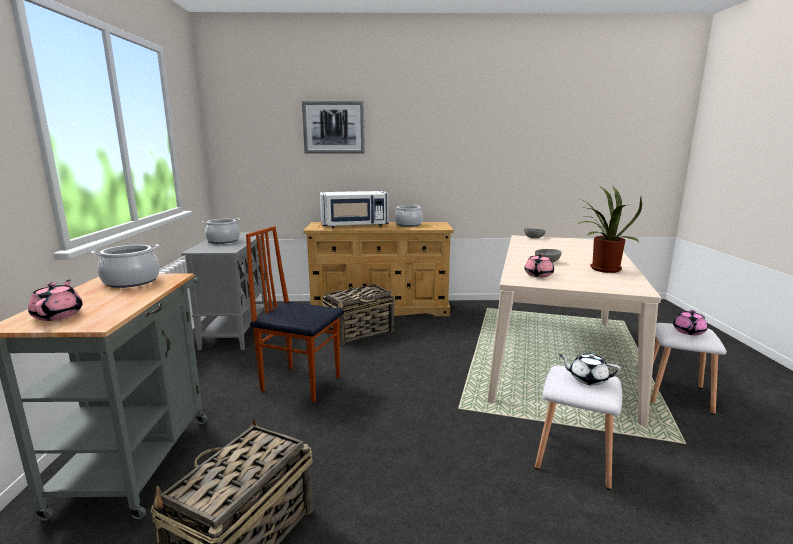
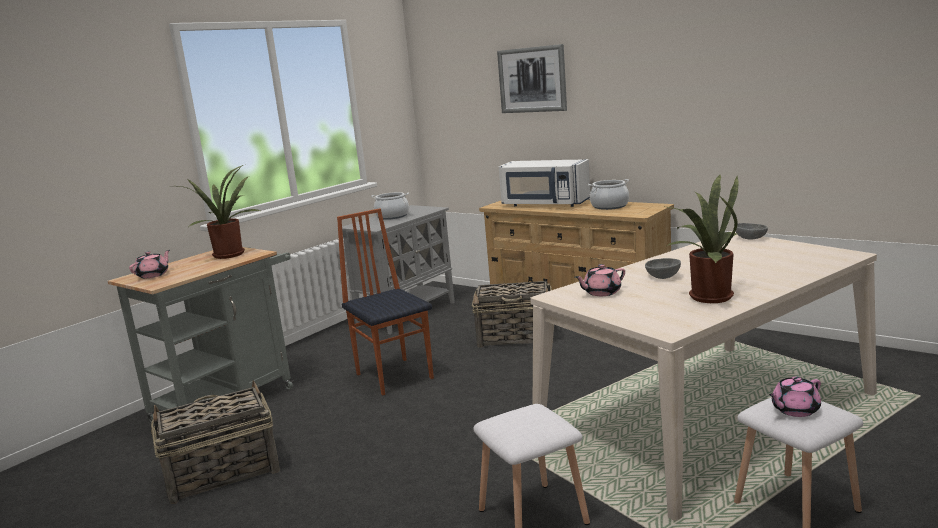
camera: 40 degrees right, 0 degrees up
cooking pot [91,244,159,288] -> potted plant [179,165,260,259]
white teapot [558,353,621,386] -> none

